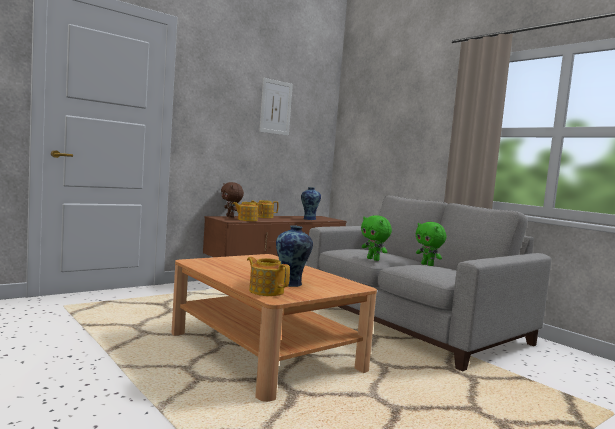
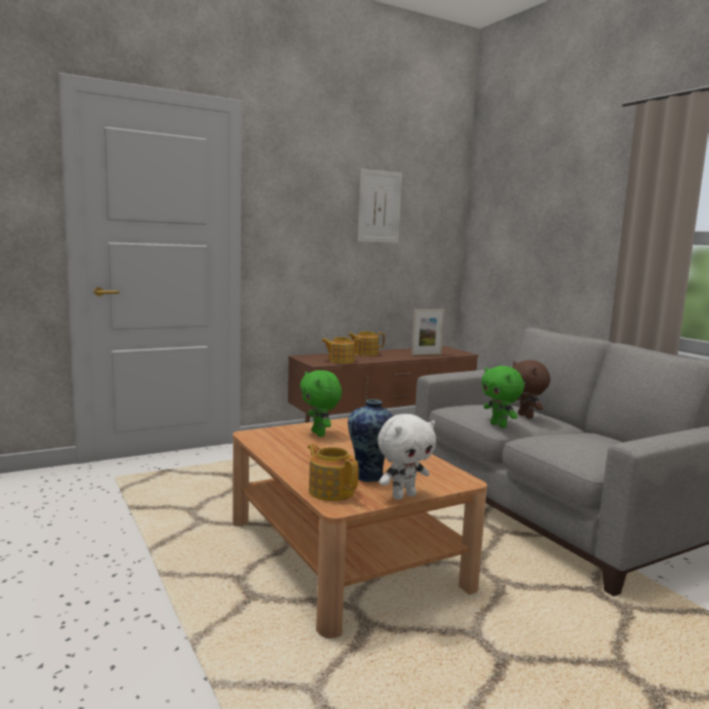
camera: 10 degrees right, 5 degrees up
brown plush toy [221,182,244,217] -> brown plush toy moved to [512,360,550,419]
vase [301,187,321,220] -> picture frame [411,309,444,355]
green plush toy [416,222,447,266] -> green plush toy moved to [300,370,342,437]
none -> white plush toy [377,414,436,500]

